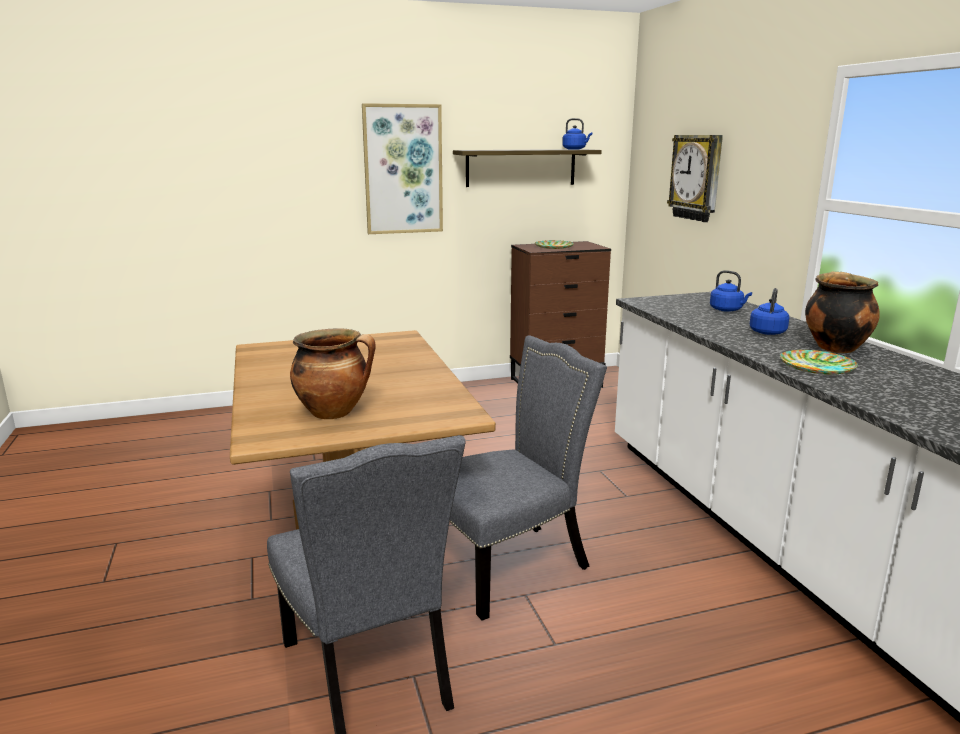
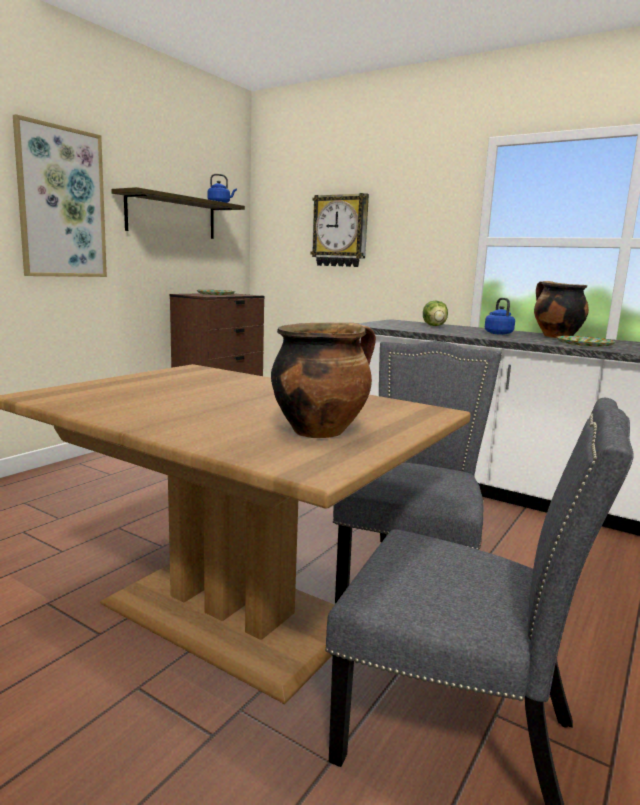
camera: 40 degrees left, 5 degrees down
blue kettle [710,270,752,312] -> lettuce [423,301,448,326]

